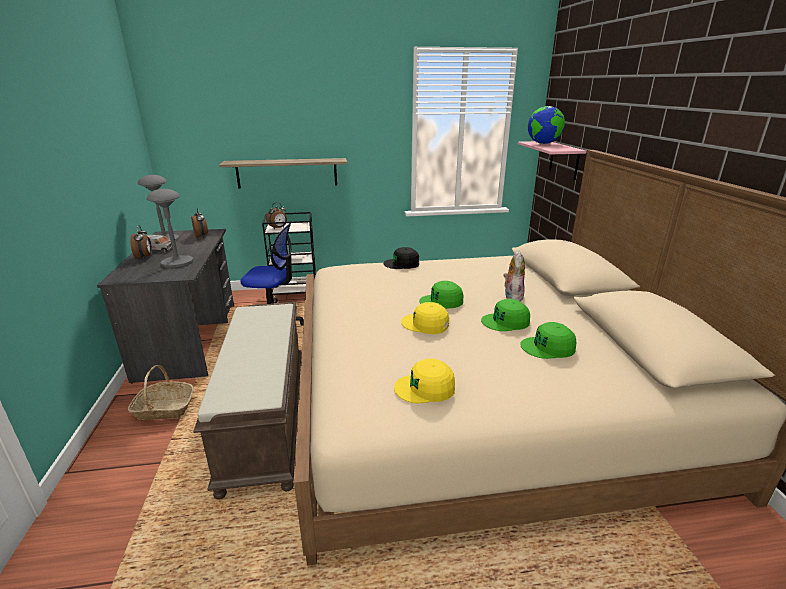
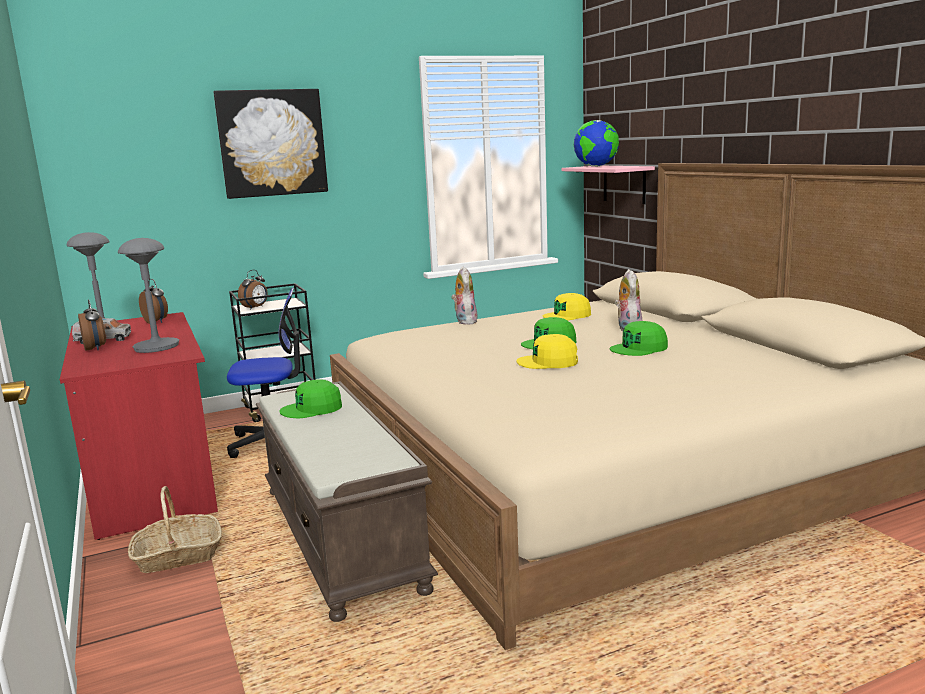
camera: 15 degrees left, 10 degrees down
grey desk [97,229,234,383] -> red desk [60,312,218,540]
shelf [219,158,347,189] -> none
black cap [383,247,419,269] -> plush toy [451,267,478,325]
yellow cap [394,358,455,403] -> yellow cap moved to [542,293,591,321]
green cap [520,322,576,359] -> green cap moved to [279,379,342,418]
none -> picture [214,89,328,199]

